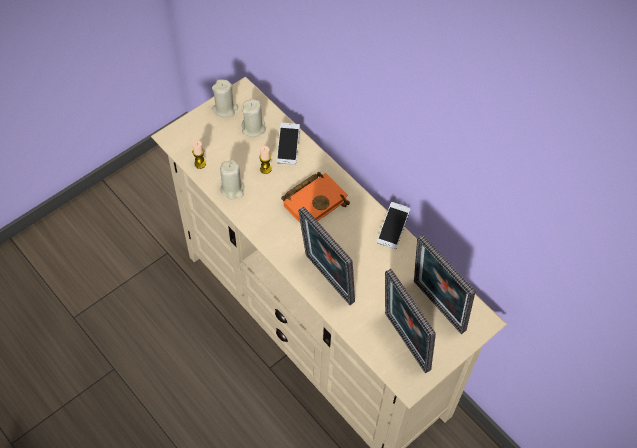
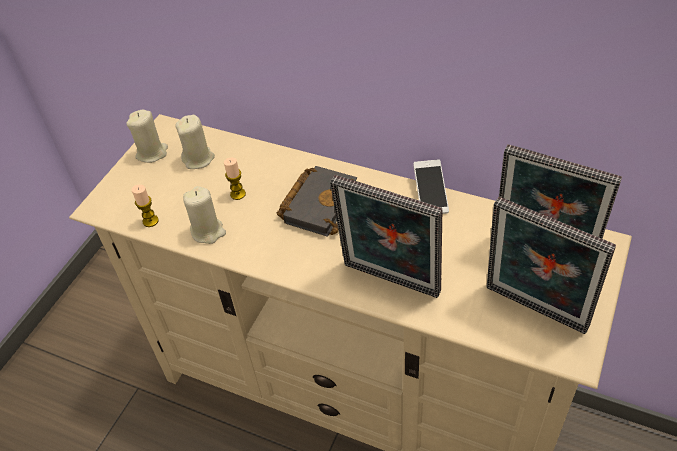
camera: 20 degrees left, 10 degrees down
phone [276,123,300,165] -> none
orange book [281,172,350,223] -> black book [276,166,357,237]

